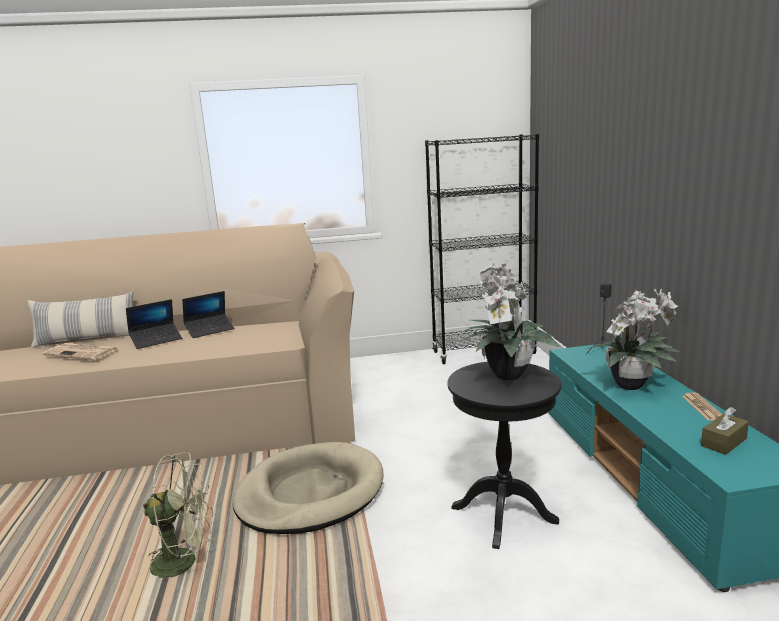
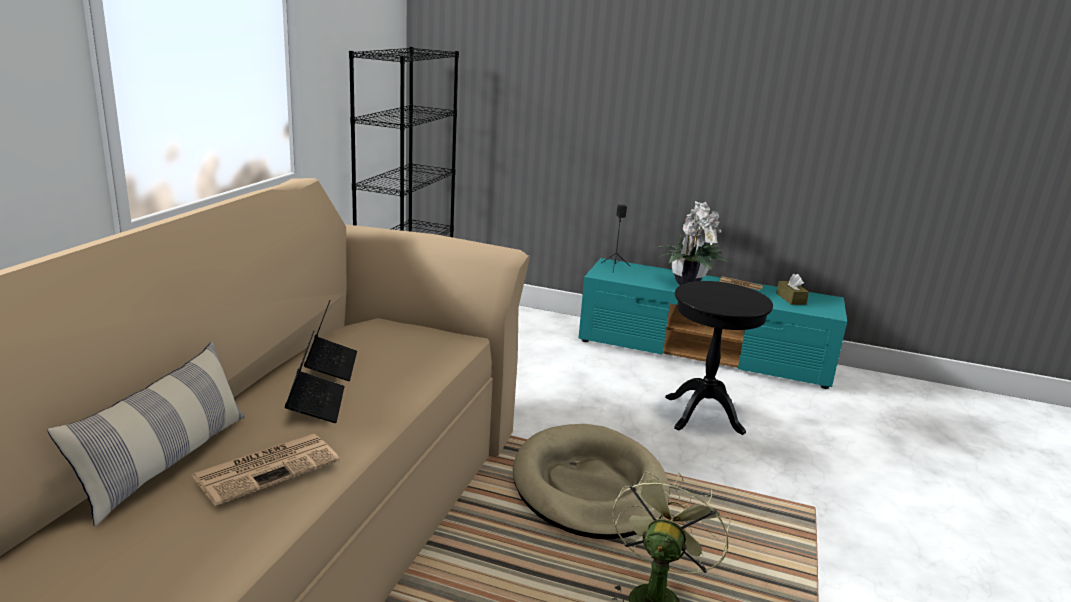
camera: 65 degrees left, 5 degrees up
potted plant [460,263,560,380] -> none

